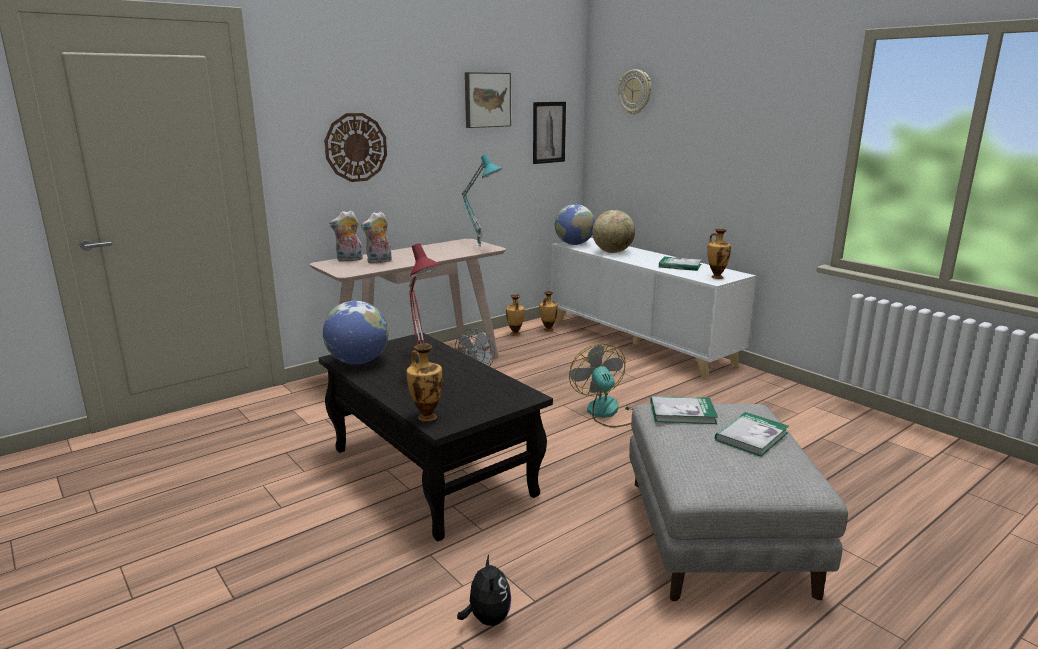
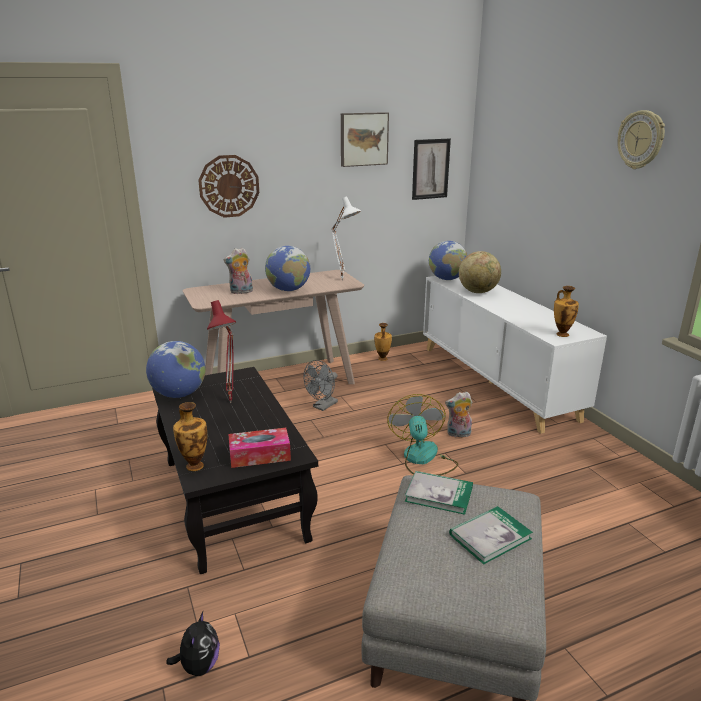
camera: 15 degrees right, 5 degrees up
plush toy [329,210,363,262] -> plush toy moved to [445,391,472,437]
turquoise table lamp [462,154,502,246] -> white table lamp [332,197,361,280]
vase [539,291,558,332] -> none
wall clock [618,69,651,115] -> wall clock moved to [617,110,665,169]
book [659,257,701,271] -> none
none -> tissue box [228,428,291,468]
none -> globe [265,246,310,291]

